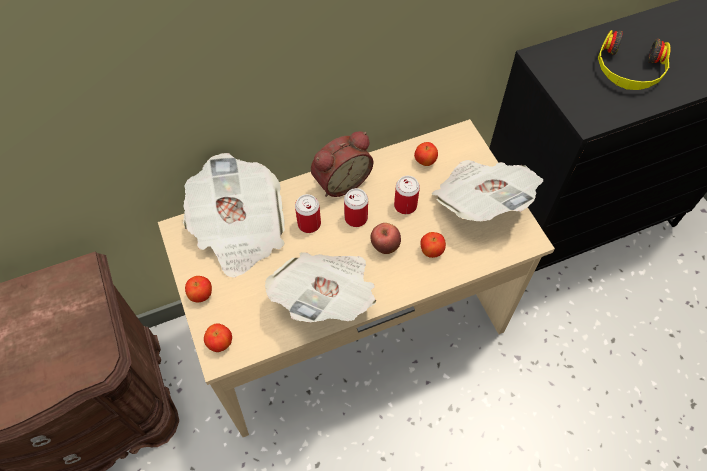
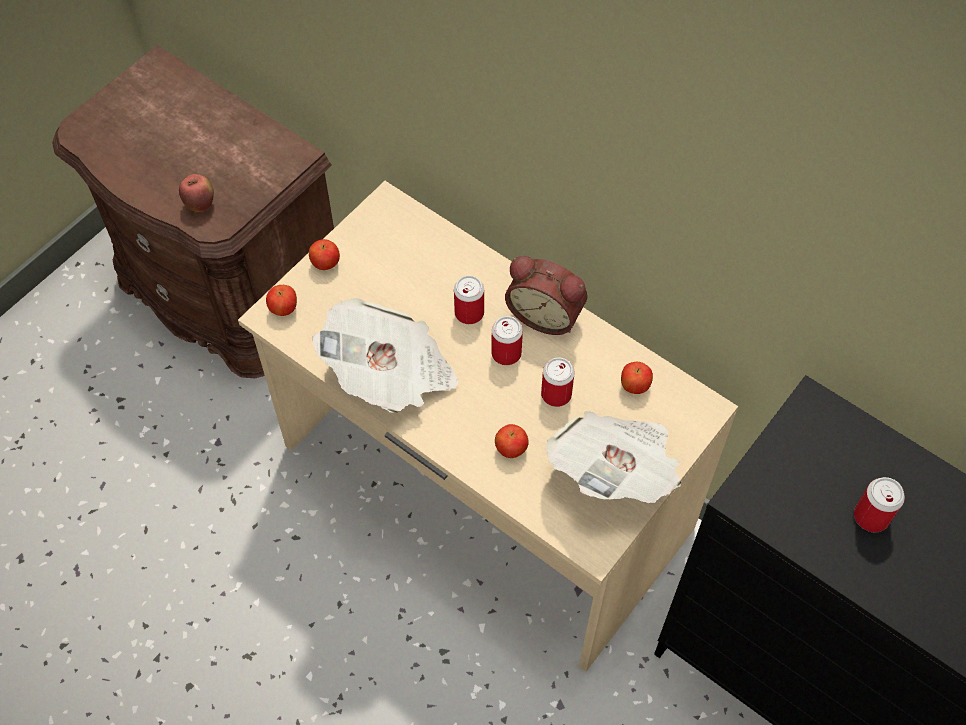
camera: 60 degrees right, 0 degrees up
newspaper [183,153,285,278] -> none
apple [370,223,401,254] -> apple moved to [179,174,214,212]
headphones [598,30,671,90] -> can [854,477,905,532]

